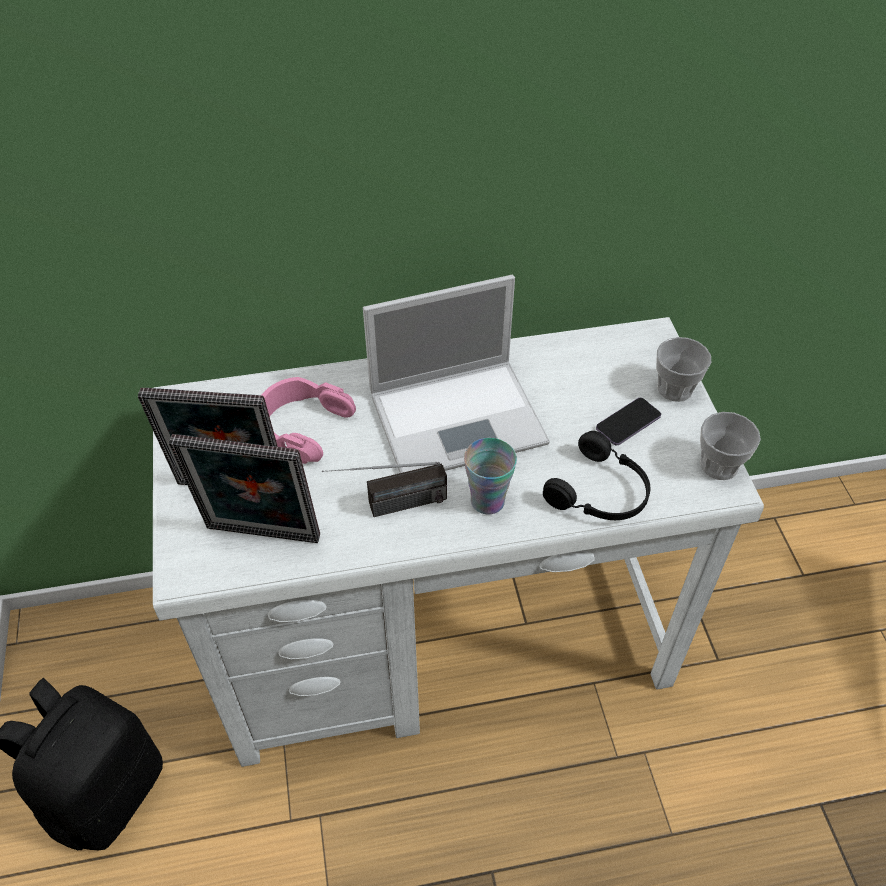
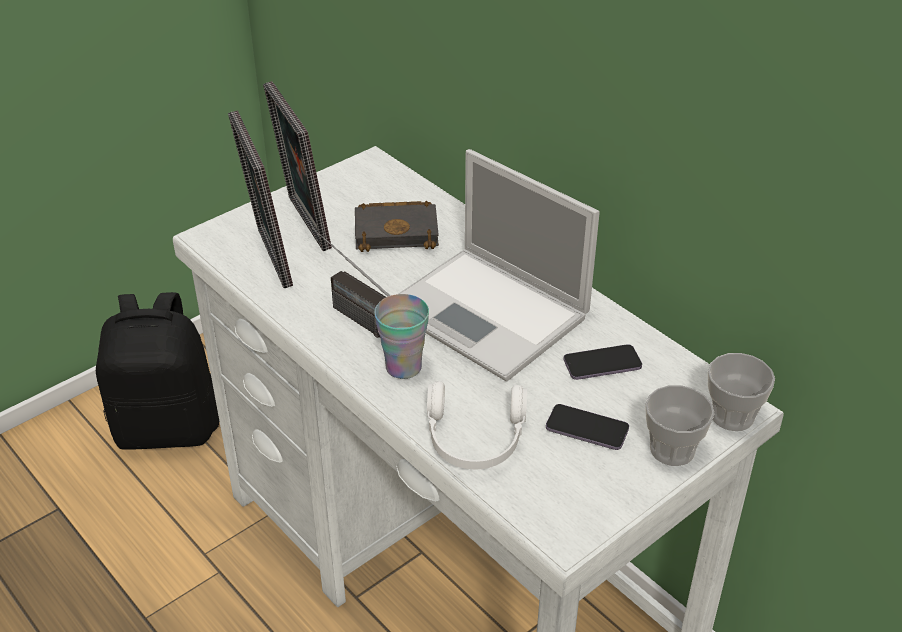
camera: 60 degrees right, 10 degrees down
pink headphones [262,377,356,464] -> black book [355,201,439,252]
black headphones [543,431,650,520] -> white headphones [427,381,527,469]
cup [700,412,761,480] -> cup moved to [708,353,775,431]
none -> phone [563,344,642,380]

